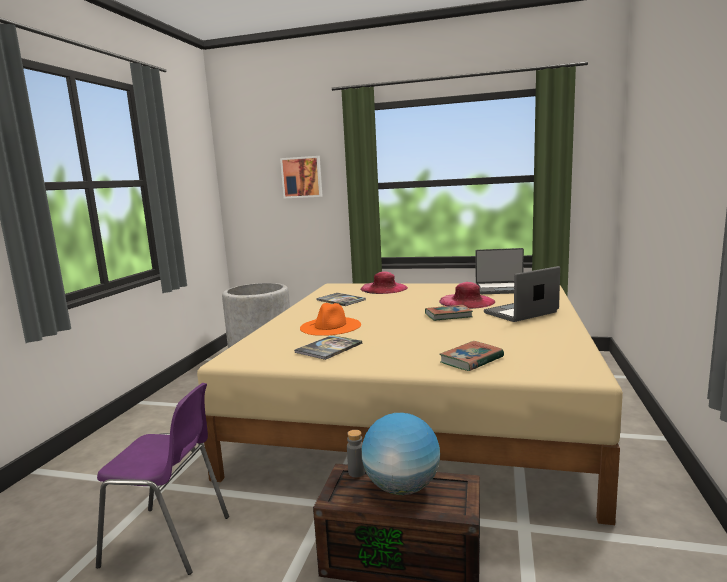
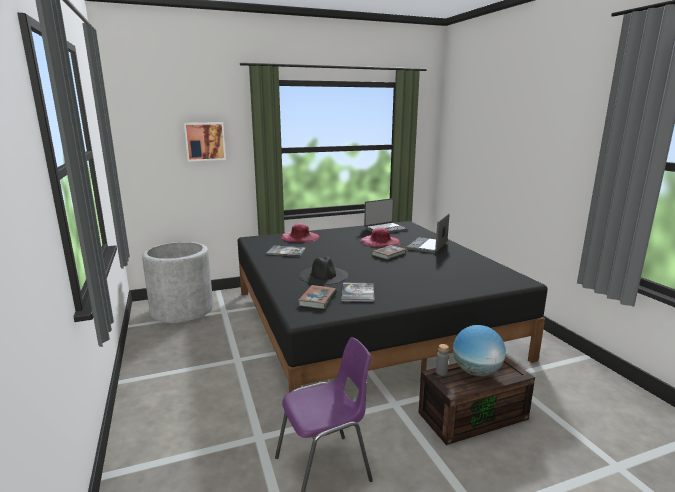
camera: 35 degrees left, 5 degrees up
beige bed [197,283,623,525] -> black bed [238,221,548,393]
orange hat [300,303,361,336] -> black hat [299,257,348,285]
book [439,341,504,371] -> book moved to [298,285,337,309]

